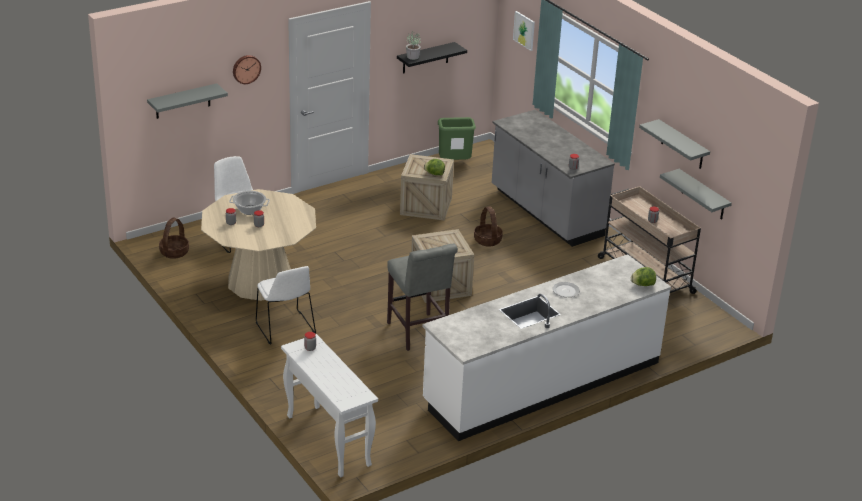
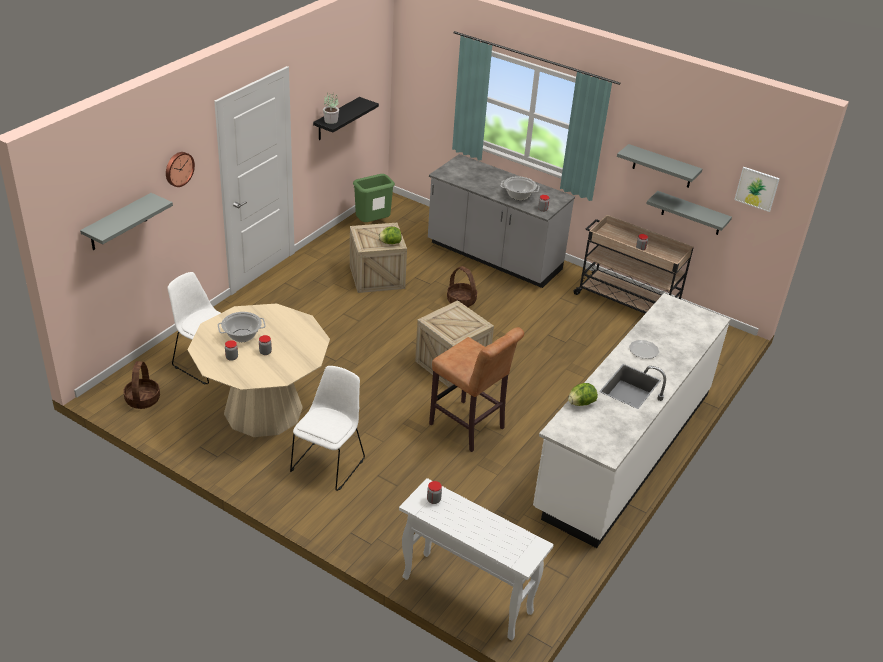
camera: 25 degrees left, 5 degrees up
white chair [256,266,316,345] -> white chair turned 105 degrees counterclockwise [290,366,365,491]
grey stool [387,244,458,351] -> brown stool [429,327,524,452]
picture [513,11,535,51] -> picture moved to [734,167,780,212]
lettuce [631,267,656,286] -> lettuce moved to [568,383,598,406]
none -> cooking pot [501,176,539,200]

